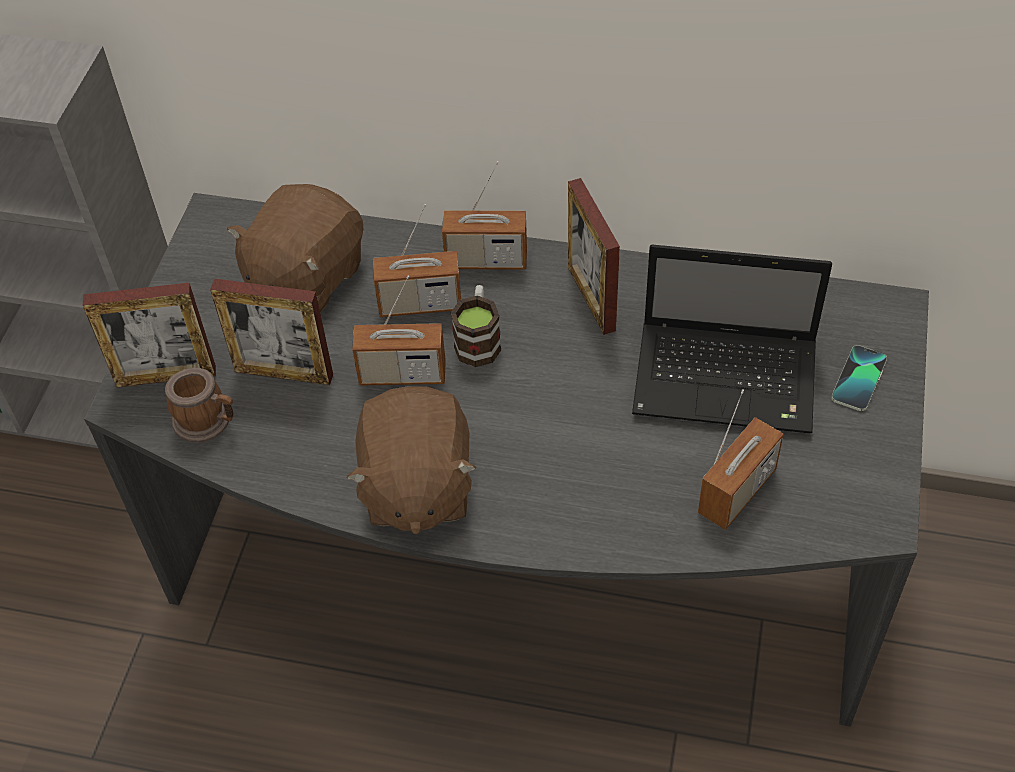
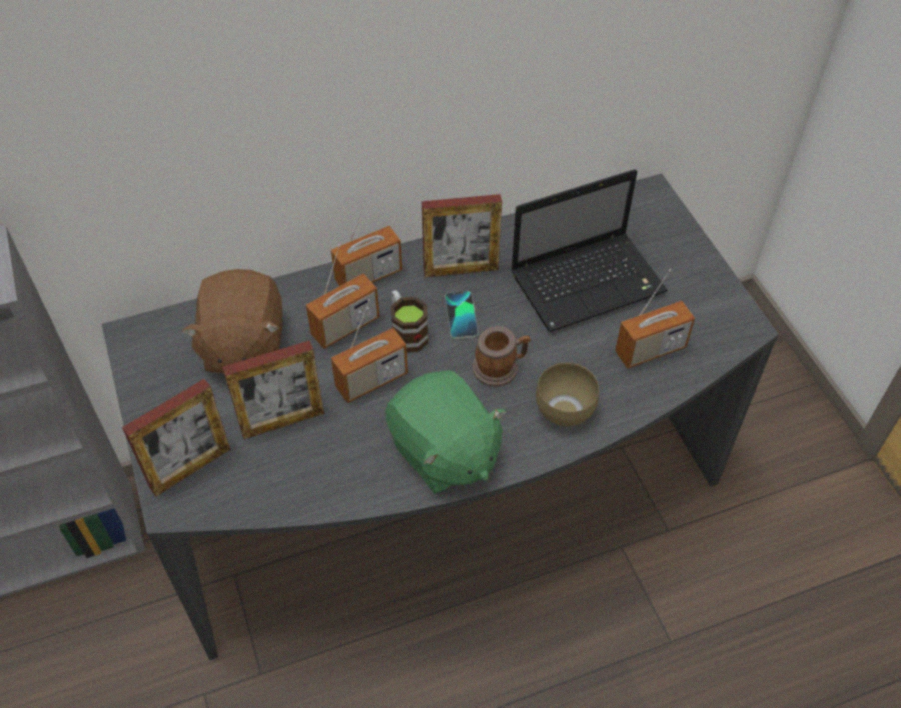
camera: 35 degrees left, 0 degrees up
mug [165,368,234,443] -> mug moved to [472,326,531,387]
brown plush toy [346,386,476,535] -> green plush toy [385,370,506,494]
picture frame [568,178,620,335] -> picture frame turned 45 degrees counterclockwise [422,194,502,277]
radio [698,390,784,530] -> radio turned 60 degrees clockwise [615,269,695,369]
phone [831,345,887,411] -> phone moved to [445,291,478,339]
none -> brown bowl [536,363,599,426]

